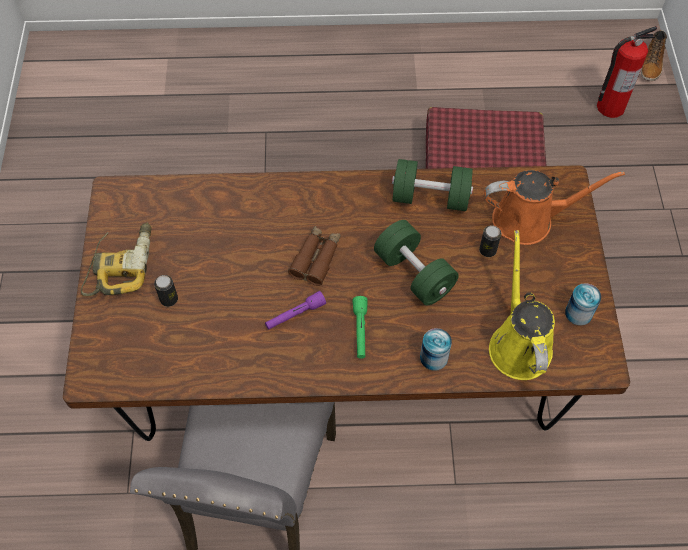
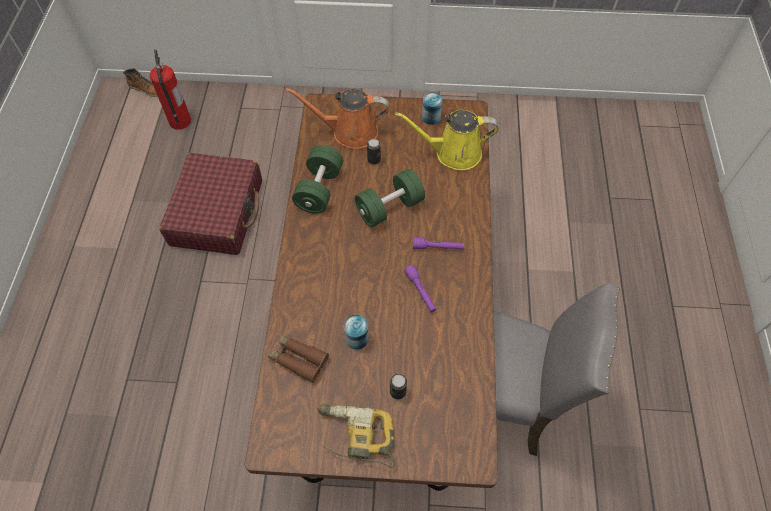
camera: 85 degrees left, 0 degrees up
brown binoculars [288,226,341,286] -> brown binoculars moved to [268,335,329,383]
green flashlight [352,296,368,359] -> purple flashlight [413,237,464,250]
can [420,328,452,371] -> can moved to [344,315,369,350]
orange watering can [484,170,625,245] -> orange watering can turned 90 degrees counterclockwise [286,88,389,149]

